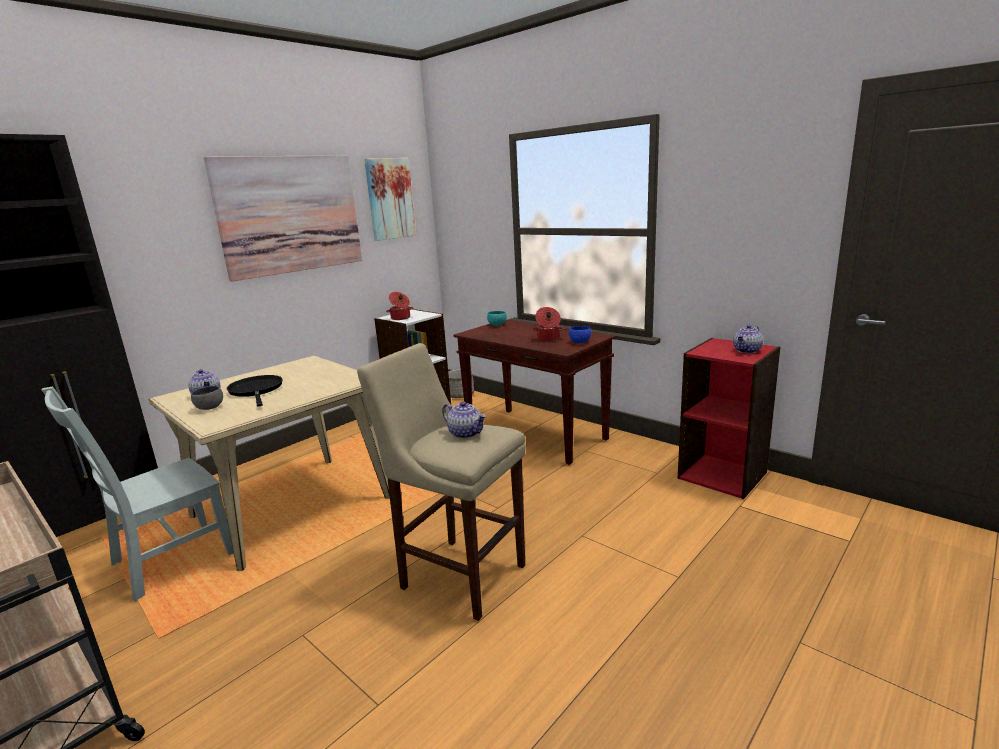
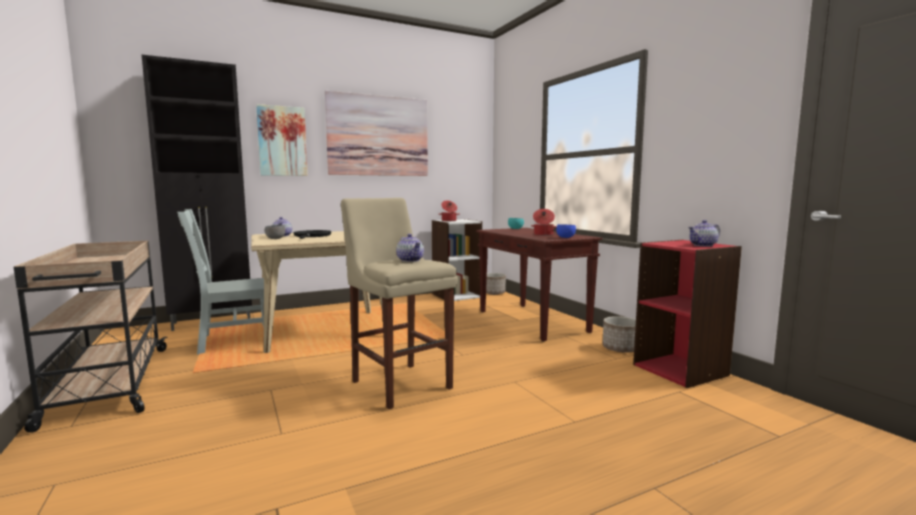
camera: 20 degrees right, 10 degrees down
picture [364,158,416,241] -> picture moved to [256,104,308,176]
none -> planter [603,316,636,352]

